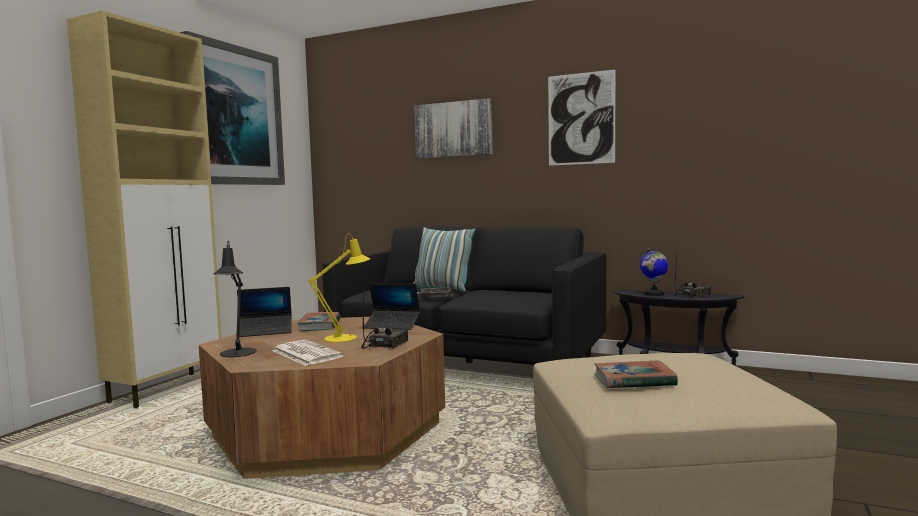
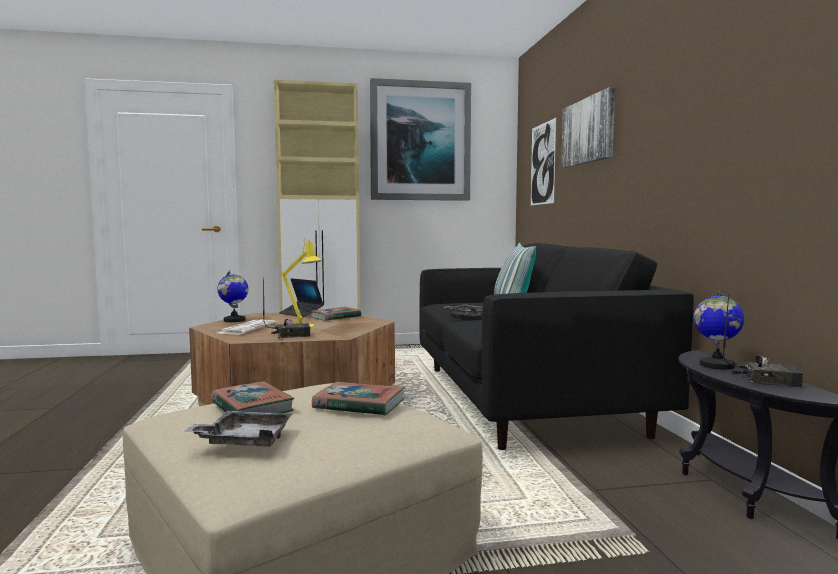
camera: 55 degrees right, 0 degrees up
black table lamp [213,241,257,358] -> globe [217,270,248,322]
laptop [364,283,420,330] -> none
picture [548,69,616,166] -> picture moved to [531,118,556,205]
none -> grey tray [183,411,292,447]
none -> book [312,382,405,416]

